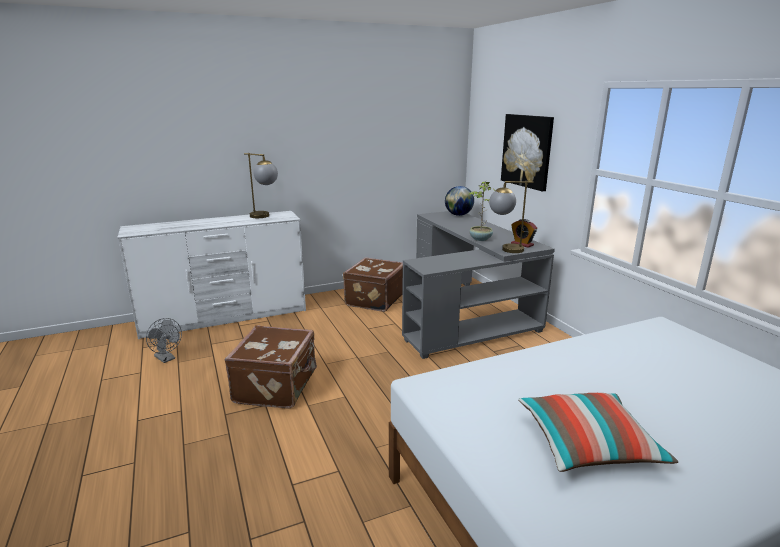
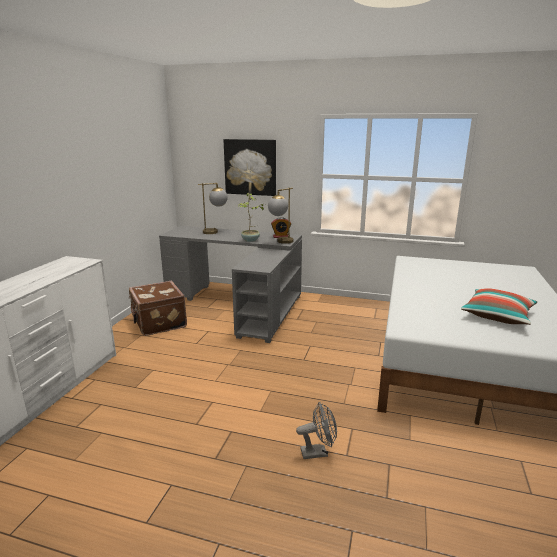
camera: 50 degrees left, 0 degrees up
grey fan [146,318,182,363] -> grey fan moved to [296,402,337,459]
brown suitcase [225,325,317,409] -> none
table lamp [244,153,278,218] -> table lamp moved to [198,183,228,234]
globe [445,186,474,216] -> none

